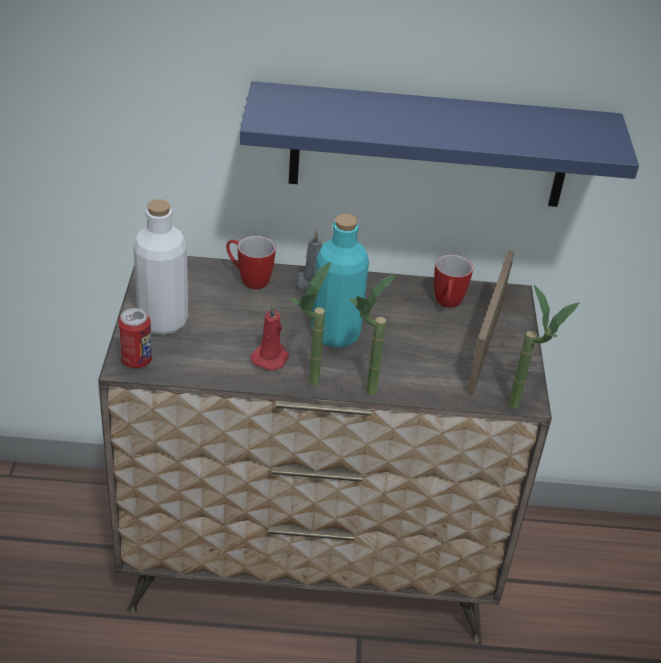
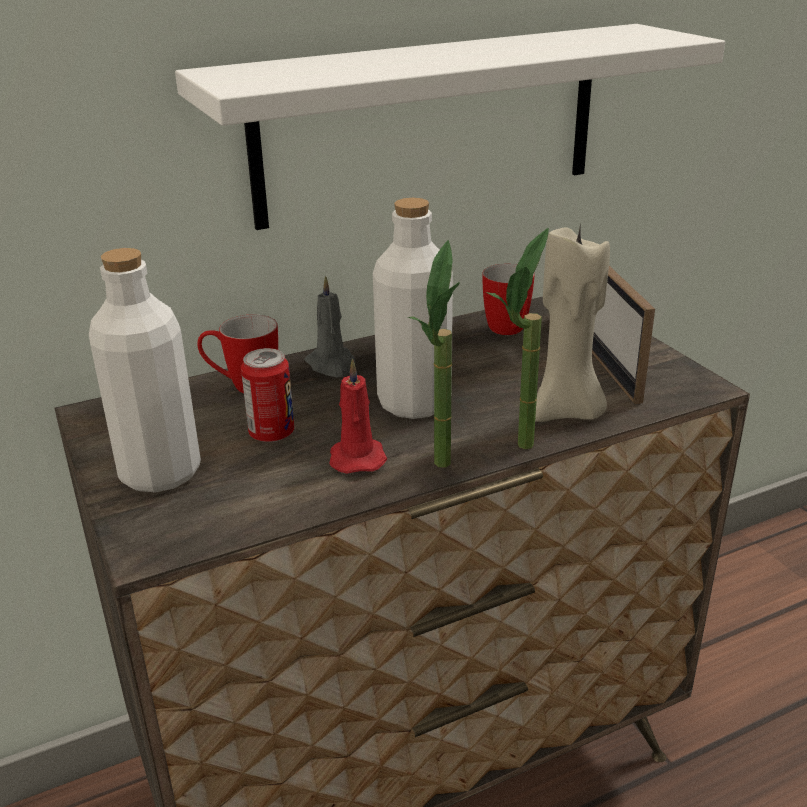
camera: 25 degrees left, 10 degrees down
can [118,308,152,368] -> can moved to [241,348,294,442]
blue shelf [240,81,639,207] -> white shelf [175,24,725,230]
turquoise bottle [311,213,369,348] -> white bottle [373,198,453,419]
potted plant [509,285,580,408] -> none
none -> beige candle [535,227,610,422]

